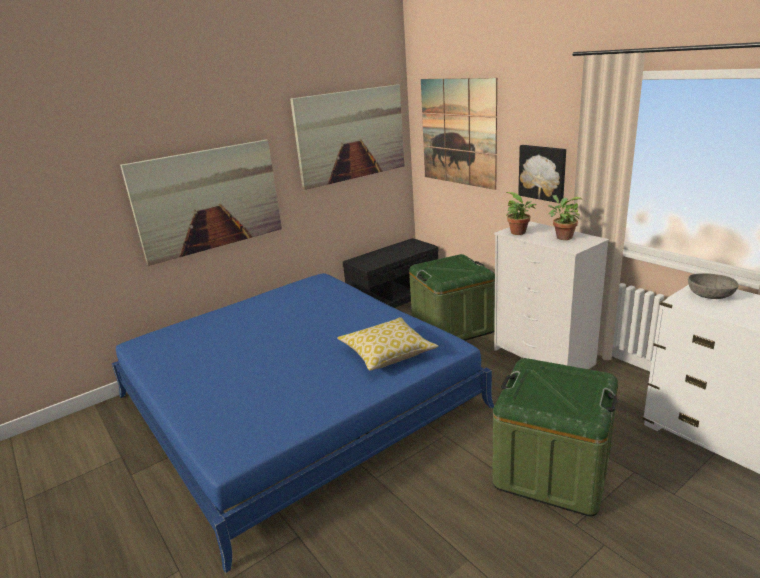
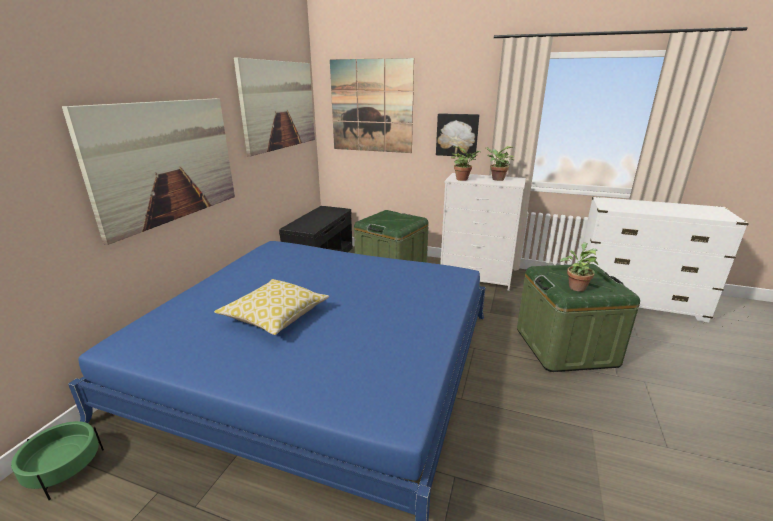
camera: 35 degrees left, 0 degrees up
pillow [337,317,438,371] -> pillow moved to [214,279,329,335]
grey bowl [688,273,738,299] -> none
none -> green planter [11,421,104,500]
none -> potted plant [560,242,598,292]

